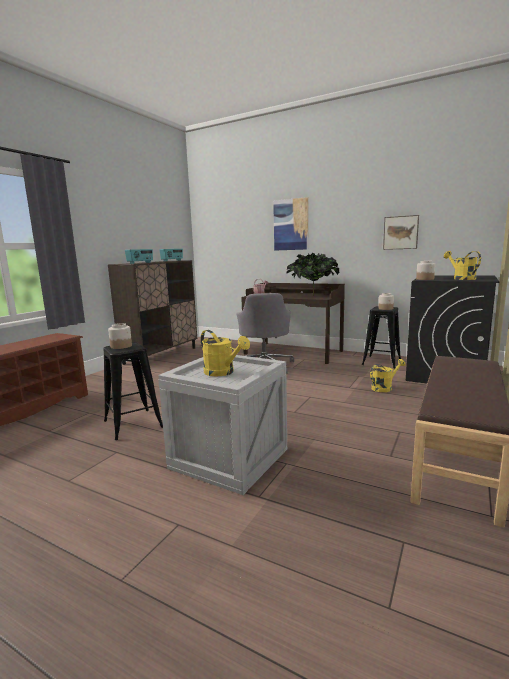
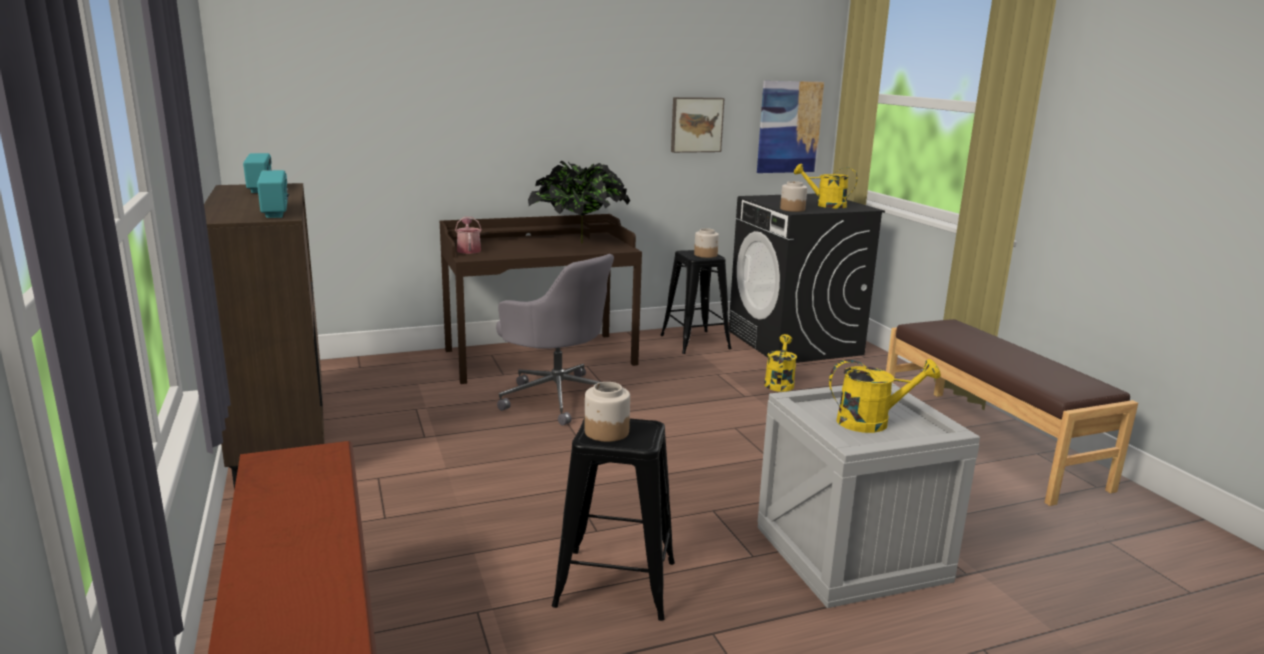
camera: 50 degrees left, 5 degrees up
picture [273,197,308,251] -> picture moved to [757,81,824,173]

